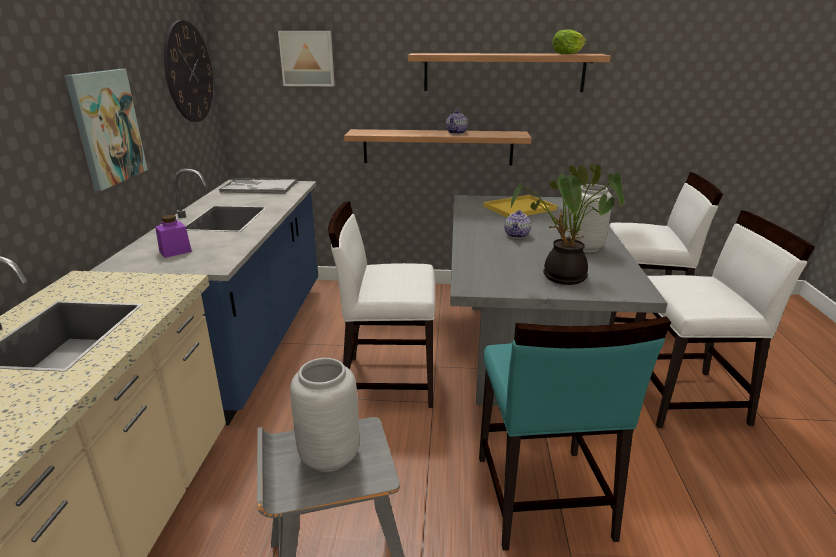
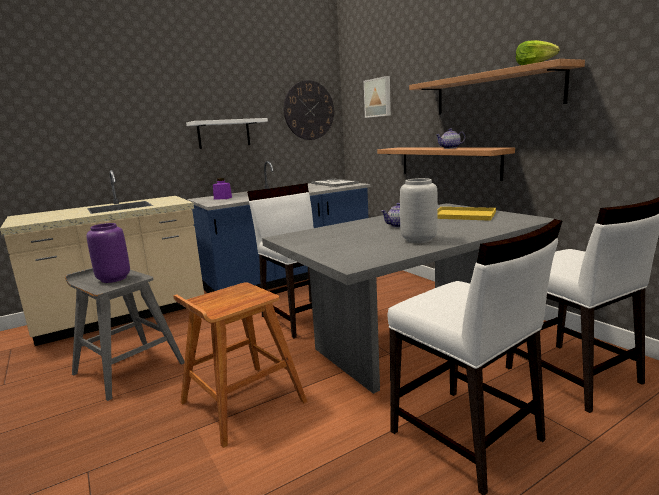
camera: 55 degrees right, 10 degrees down
picture [65,69,148,191] -> white shelf [186,118,268,149]
grey vase [290,358,360,472] -> purple vase [86,223,130,283]
turquoise chair [479,316,671,551] -> brown stool [173,282,307,448]
potted plant [510,163,624,285] -> none

